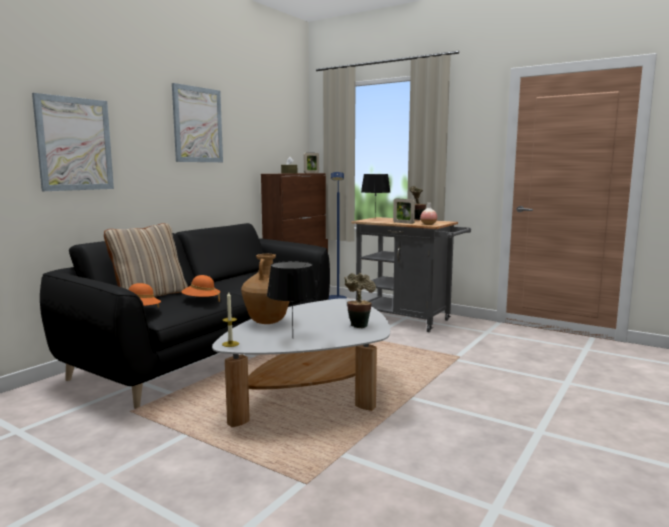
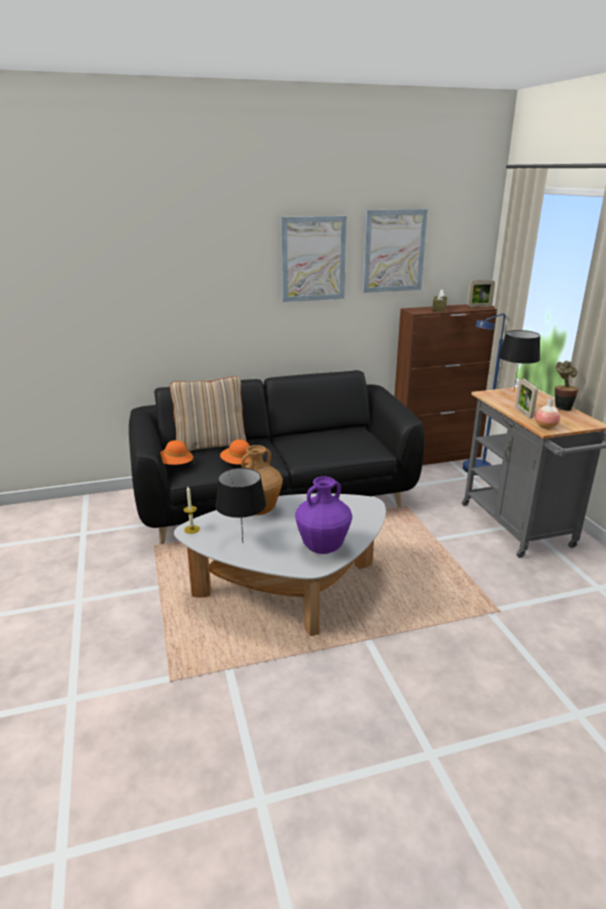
camera: 40 degrees right, 15 degrees up
picture [32,93,114,191] -> picture moved to [363,209,428,293]
potted plant [344,273,376,328] -> purple vase [295,476,352,554]

